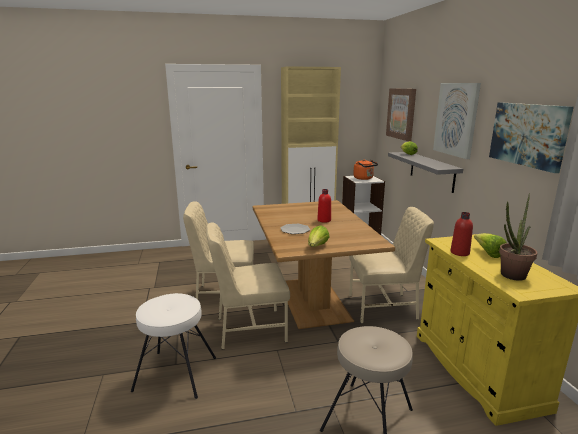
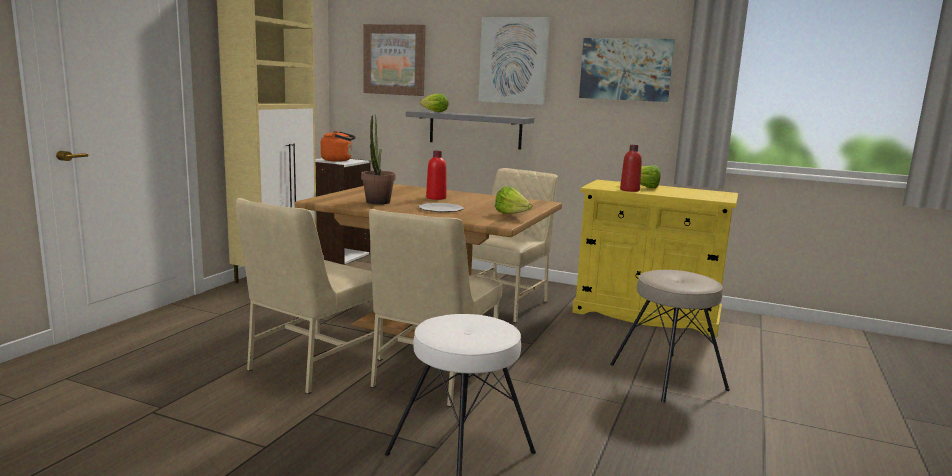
camera: 55 degrees left, 5 degrees down
potted plant [499,193,537,281] -> potted plant moved to [361,115,396,205]

